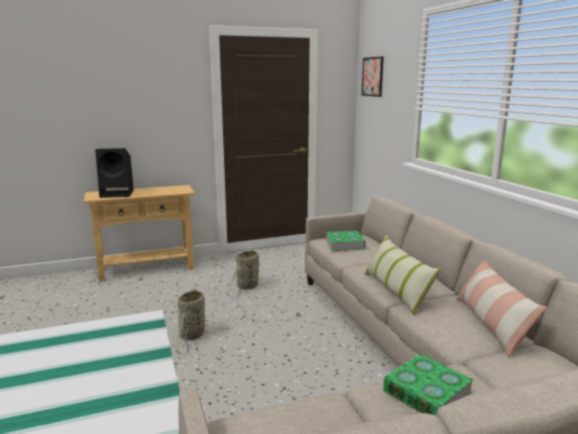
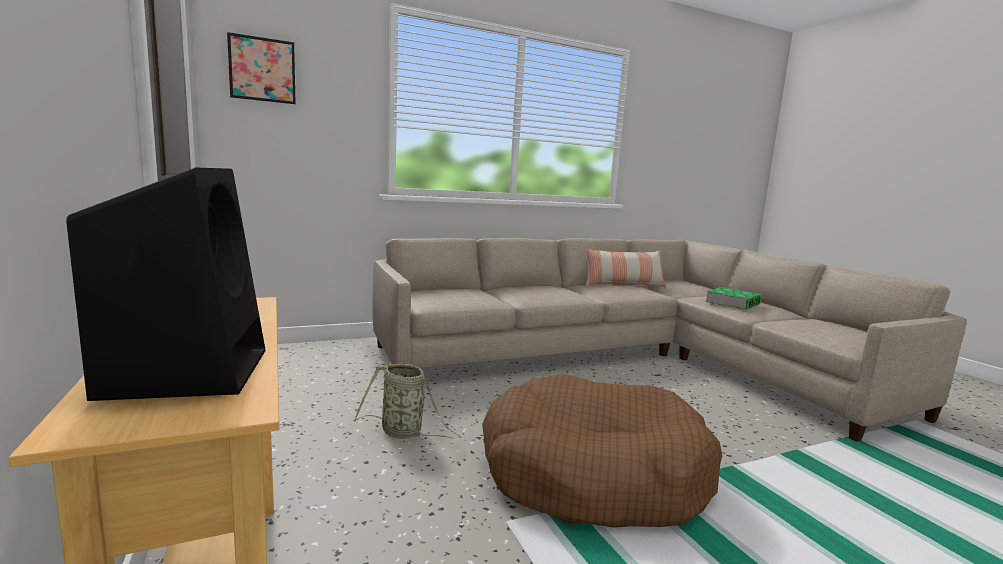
camera: 95 degrees left, 5 degrees down
basket [176,288,205,354] -> brown dog bed [482,374,722,528]
book [326,231,366,251] -> none
pillow [364,235,441,315] -> none

